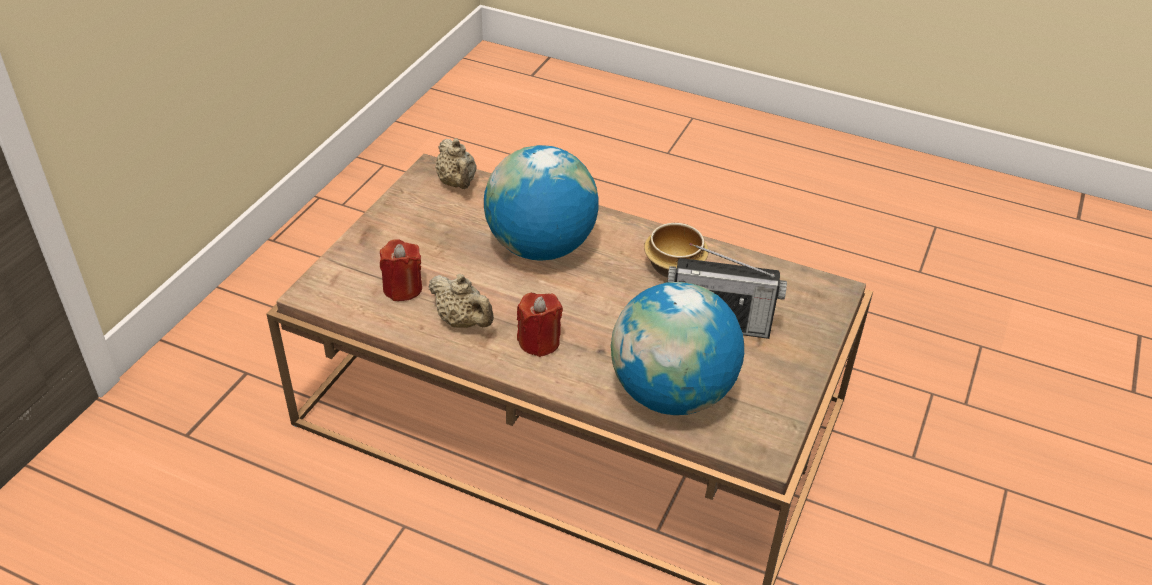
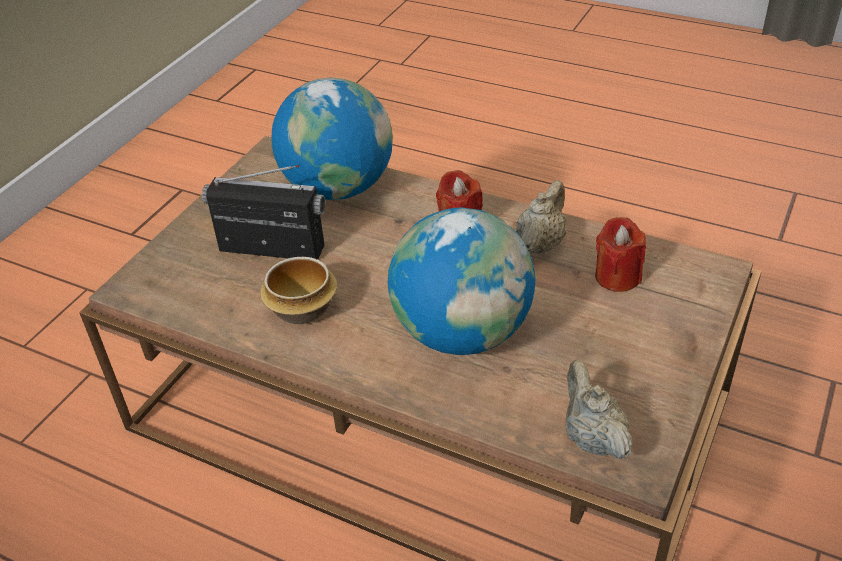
camera: 175 degrees left, 0 degrees up
beige teapot [428,274,494,328] -> beige teapot turned 75 degrees clockwise [516,180,567,255]

